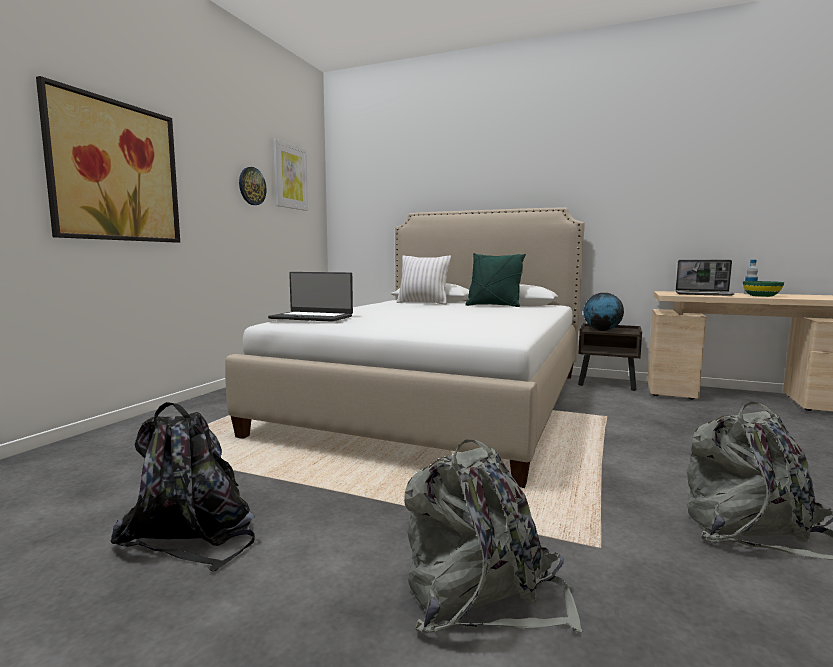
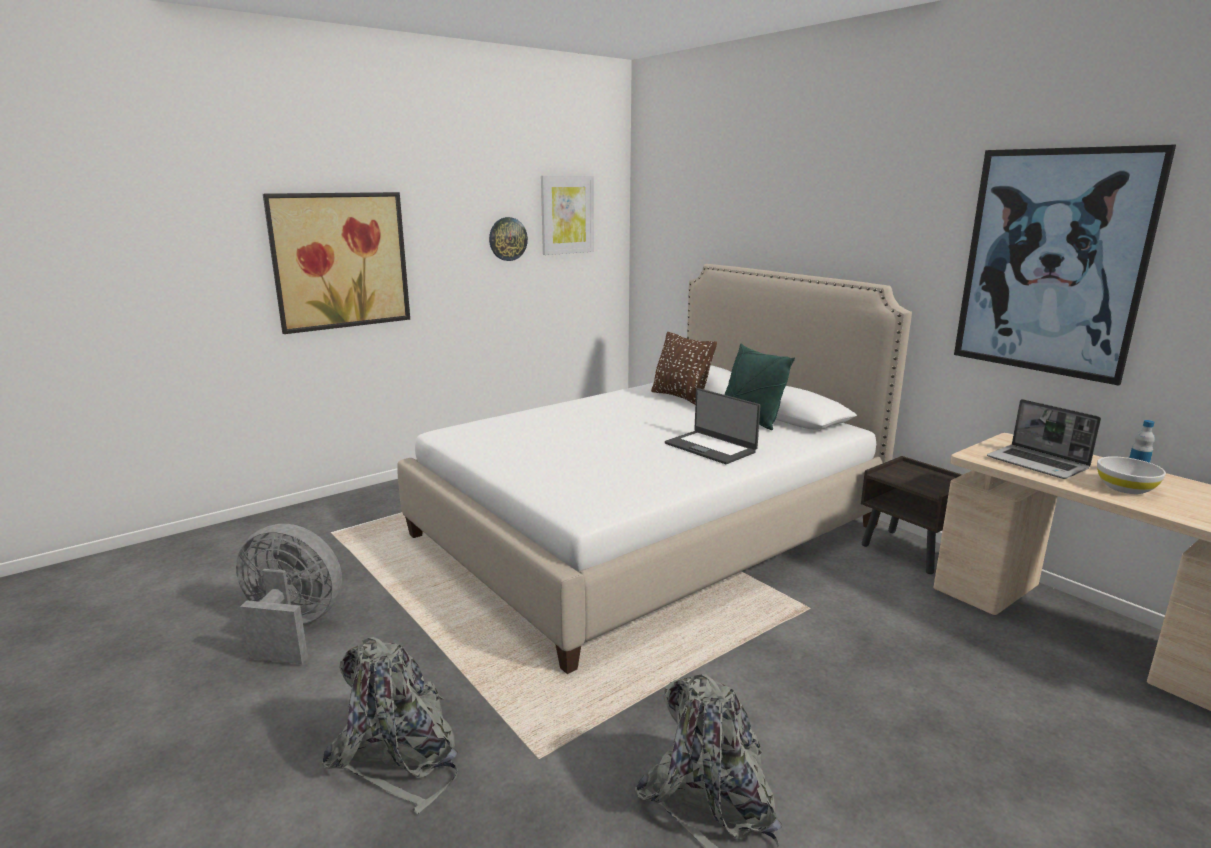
camera: 30 degrees right, 10 degrees up
black backpack [111,402,255,572] -> grey fan [236,524,342,664]
laptop [268,272,353,322] -> laptop moved to [665,388,761,464]
white pillow [397,255,451,305] -> brown pillow [651,332,717,405]
globe [584,293,624,331] -> none
green bowl [743,281,784,297] -> white bowl [1097,456,1166,494]
none -> picture [954,145,1176,386]

